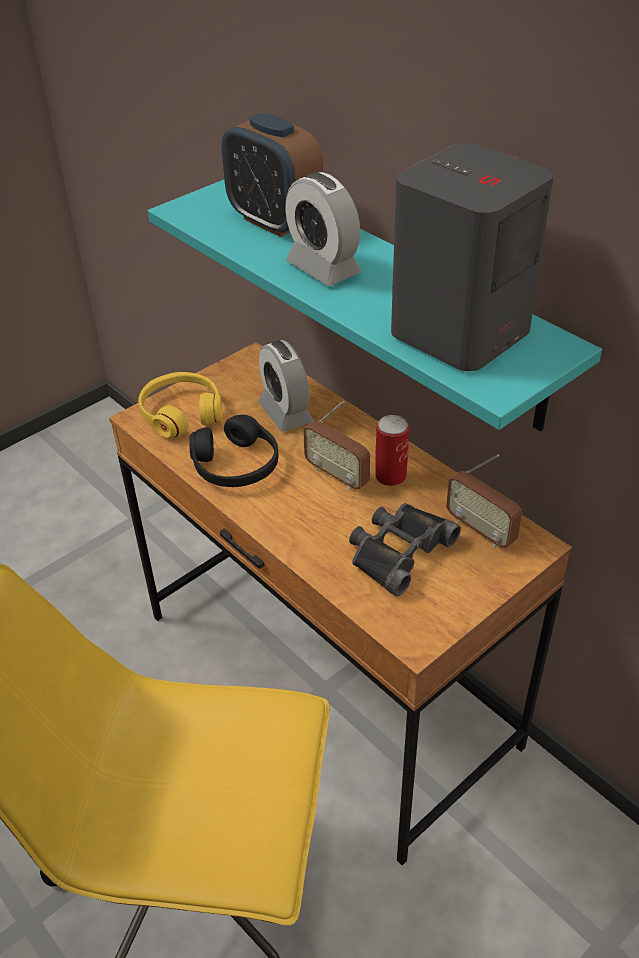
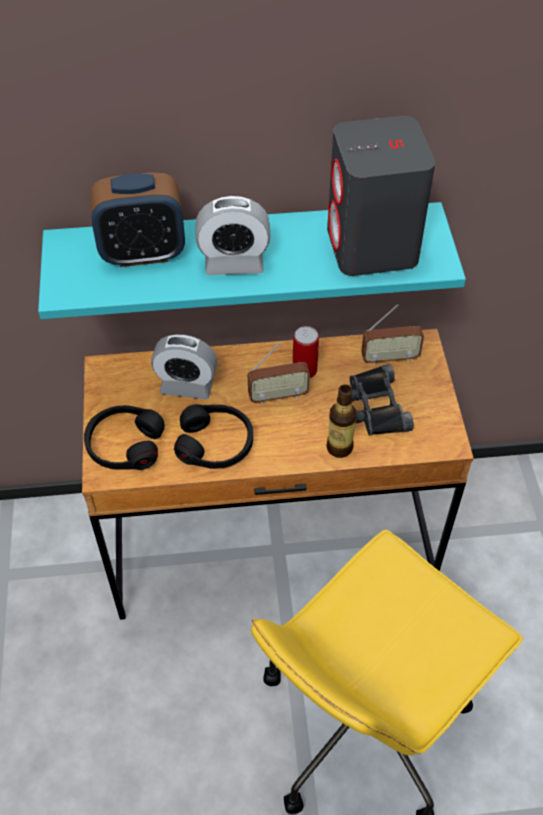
camera: 55 degrees left, 10 degrees up
yellow headphones [138,372,222,438] -> black headphones [84,405,165,470]
none -> bottle [326,384,357,458]

